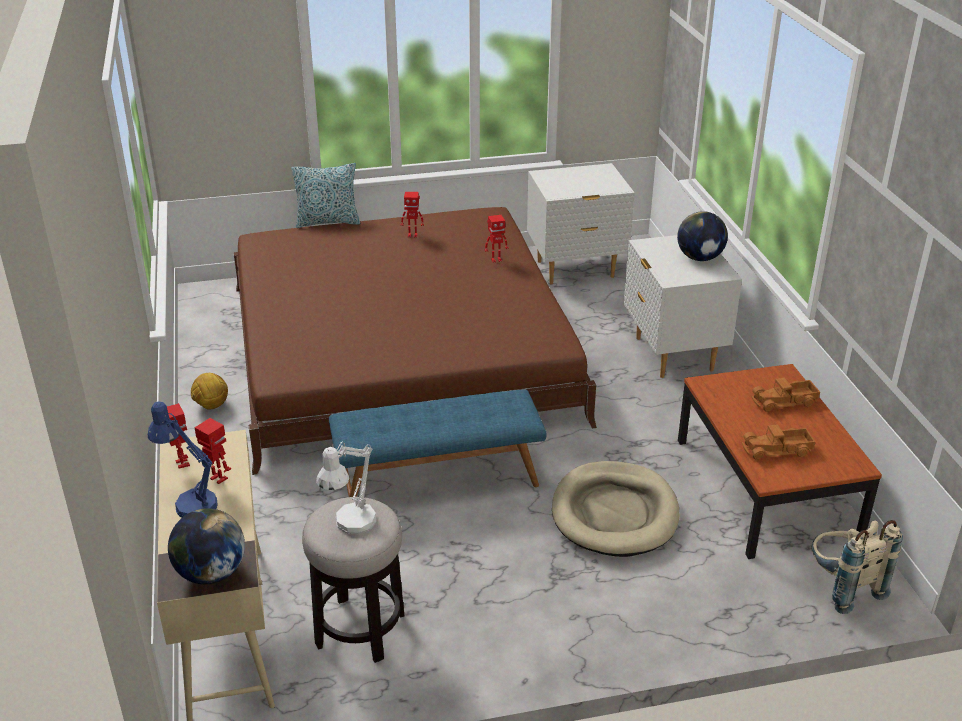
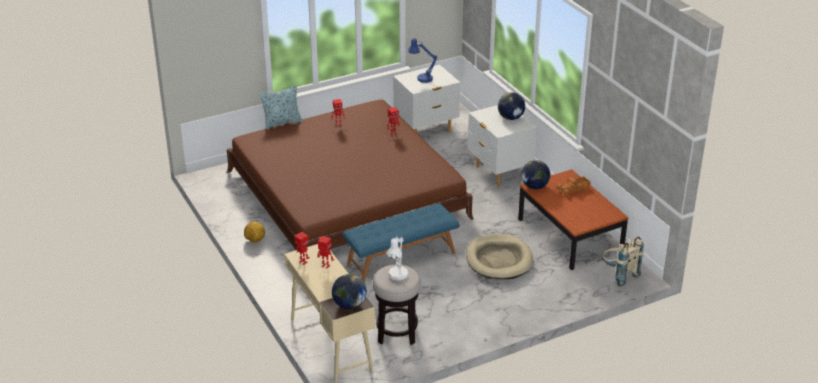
camera: 15 degrees left, 0 degrees up
blue table lamp [148,401,218,517] -> blue table lamp moved to [408,38,438,83]
toy truck [742,424,815,460] -> none
none -> globe [521,160,550,189]

